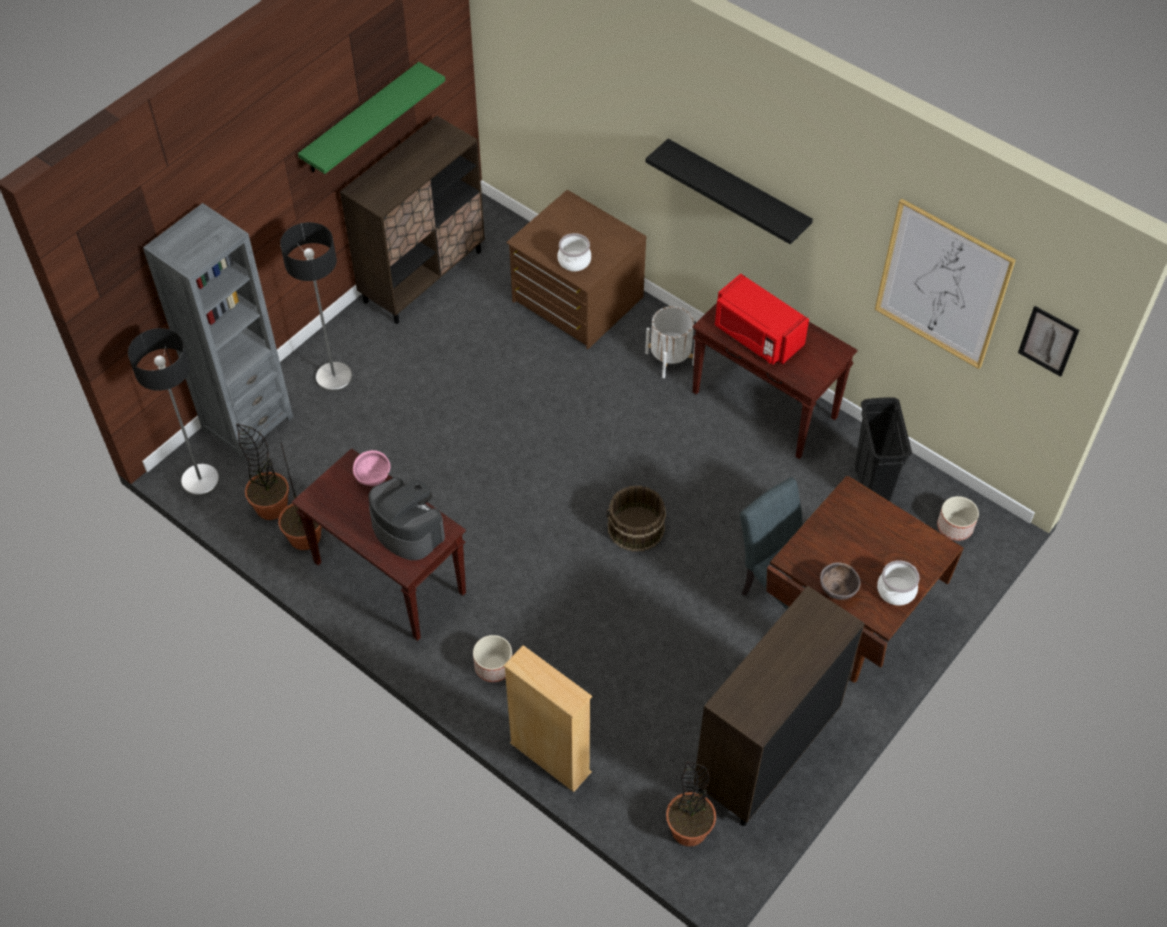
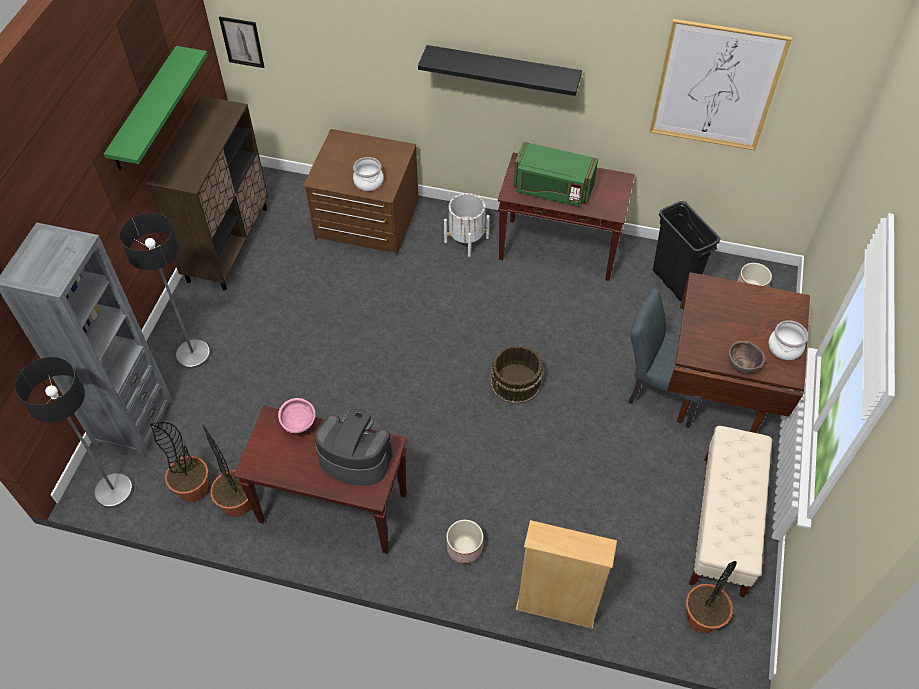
camera: 25 degrees left, 0 degrees up
brown cabinet [694,586,865,826] -> beige bench [689,426,772,598]
red microwave [715,274,809,365] -> green microwave [513,142,598,207]
picture [1018,306,1080,377] -> picture moved to [219,16,264,68]

